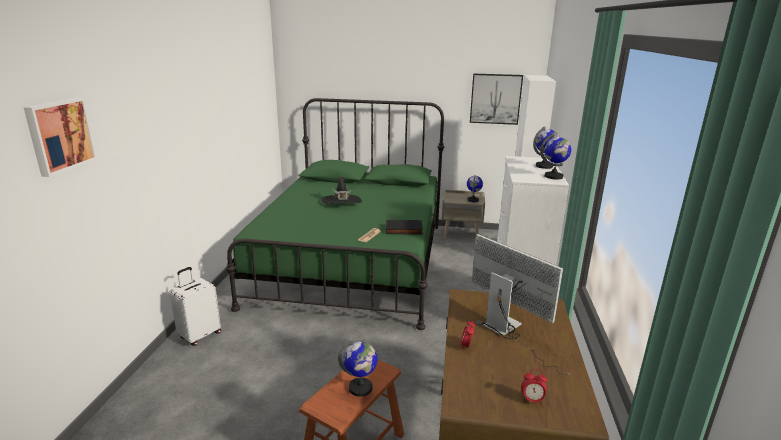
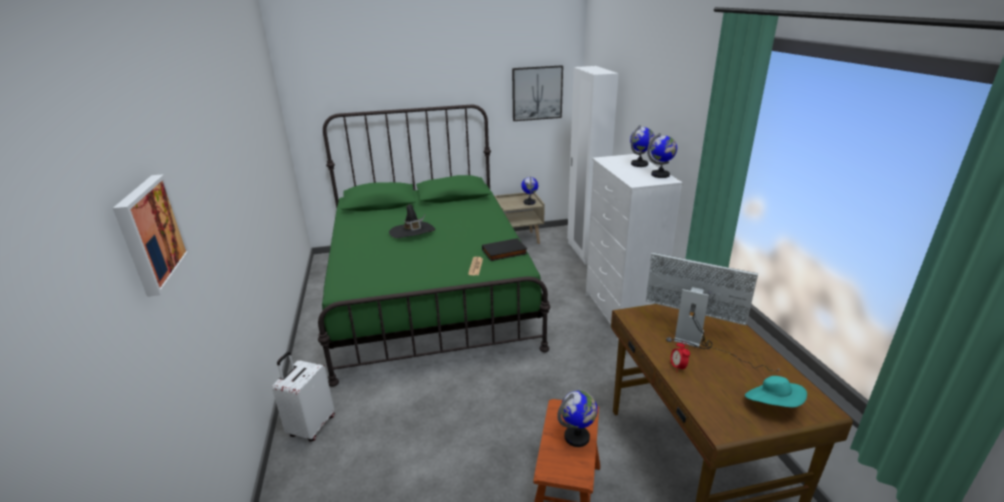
camera: 20 degrees left, 5 degrees up
alarm clock [521,369,547,406] -> turquoise hat [745,376,807,407]

